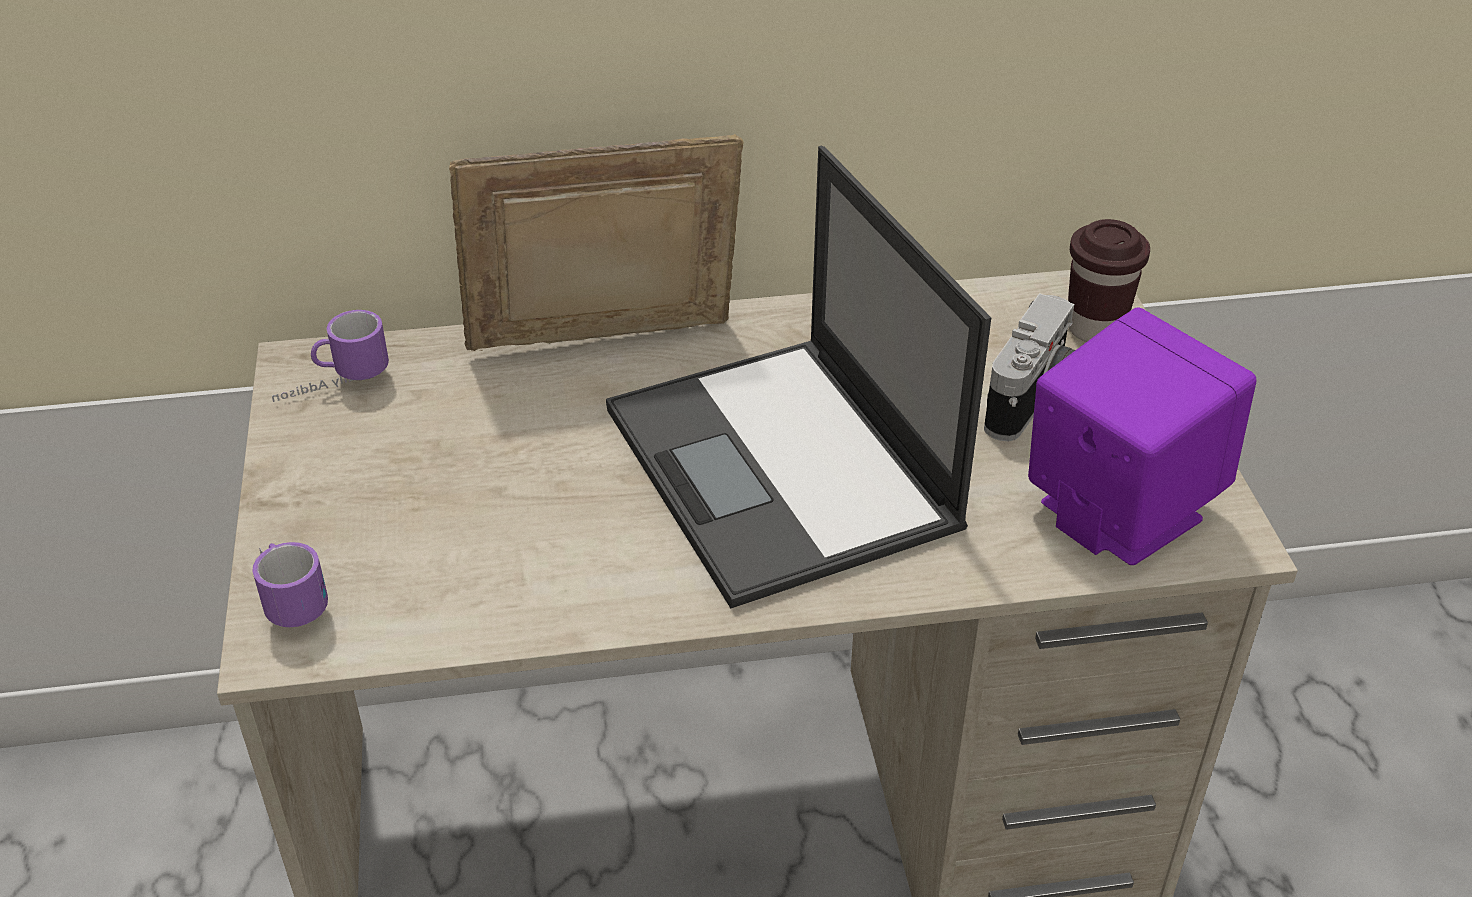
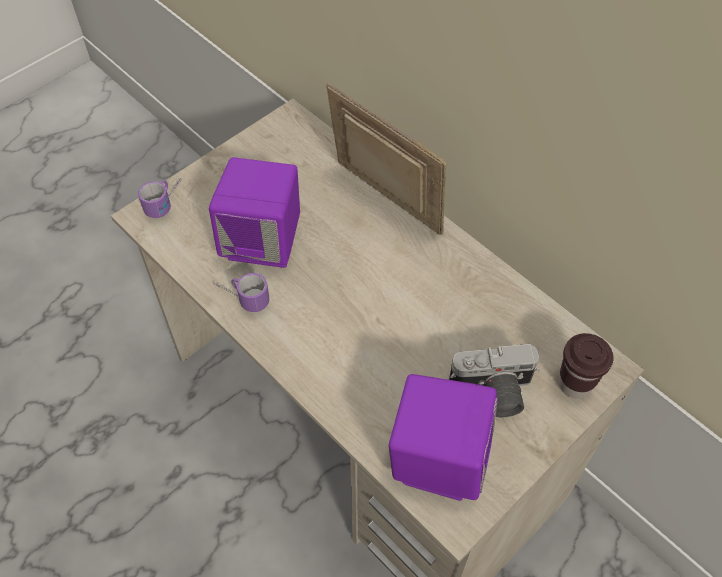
camera: 55 degrees right, 15 degrees up
mug [272,310,389,402] -> mug moved to [213,273,269,312]
laptop [606,146,991,608] -> none
none -> purple speaker [209,157,300,268]

